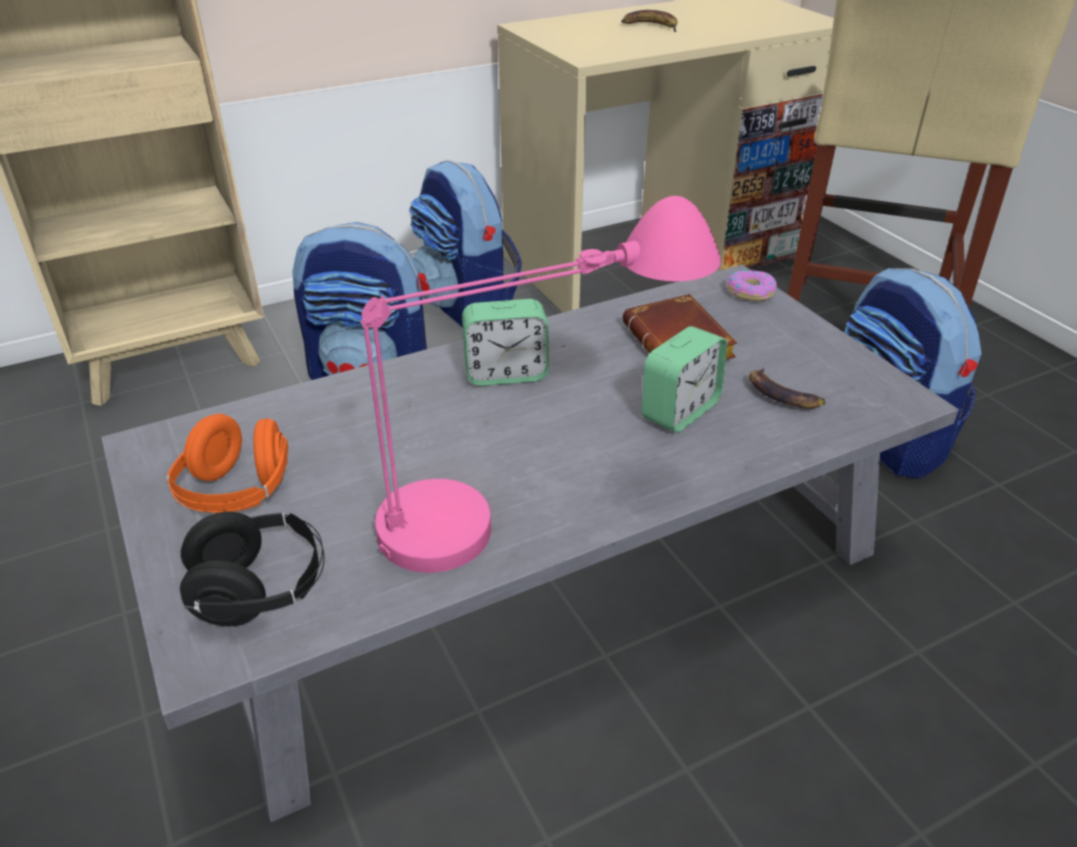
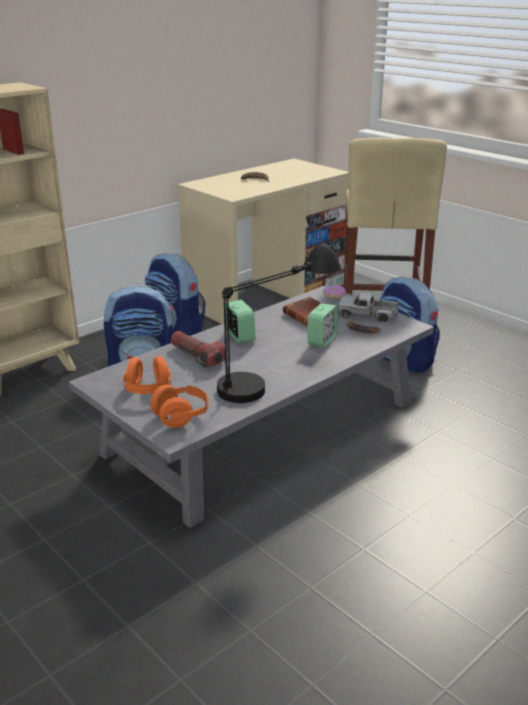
camera: 15 degrees left, 10 degrees down
black headphones [180,511,325,626] -> orange headphones [150,385,210,428]
pink table lamp [360,196,721,573] -> black table lamp [217,244,341,403]
alarm clock [462,299,549,386] -> alarm clock turned 90 degrees counterclockwise [226,300,255,344]
none -> flashlight [171,331,225,368]
none -> toy truck [338,292,399,322]

